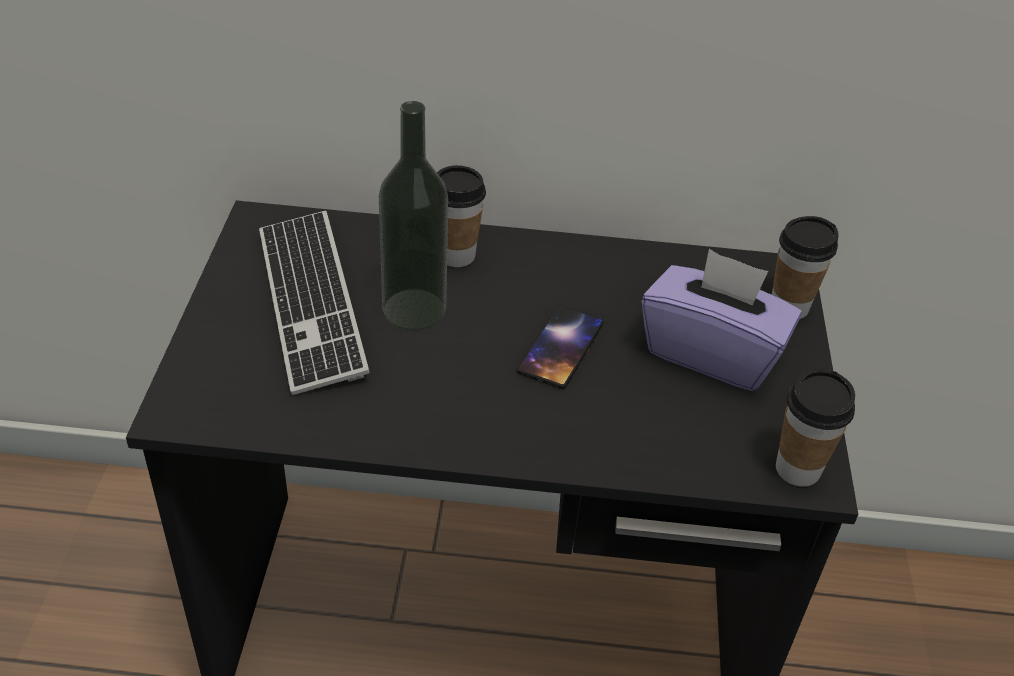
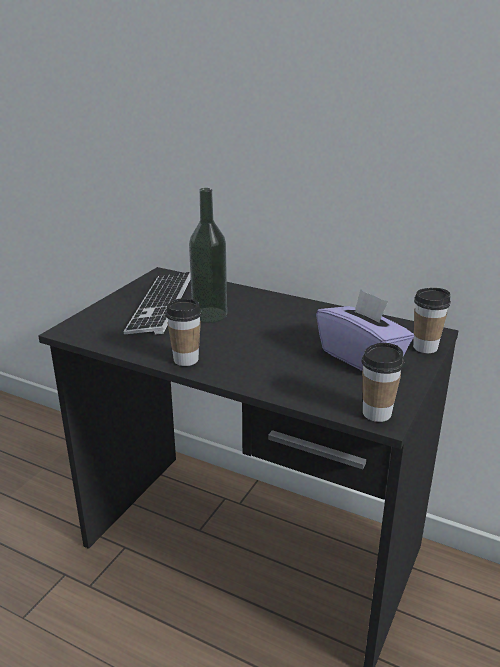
camera: 25 degrees right, 15 degrees down
cup [437,165,486,267] -> cup moved to [165,298,202,366]
phone [517,305,604,389] -> none

